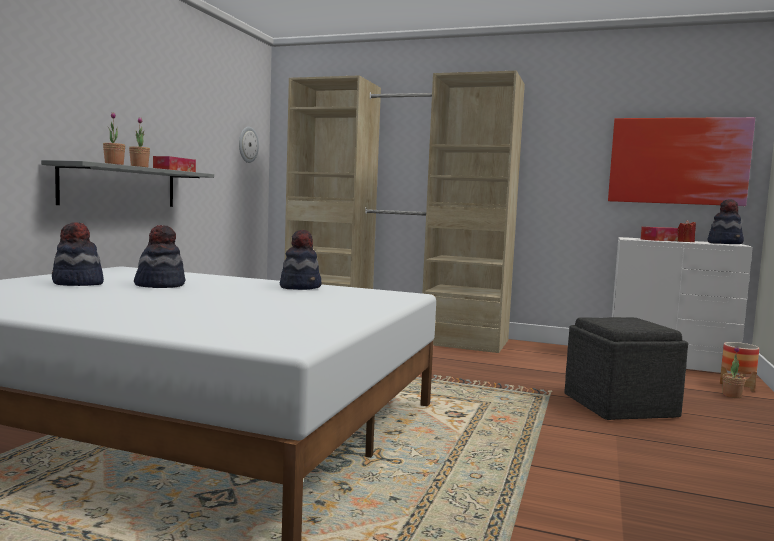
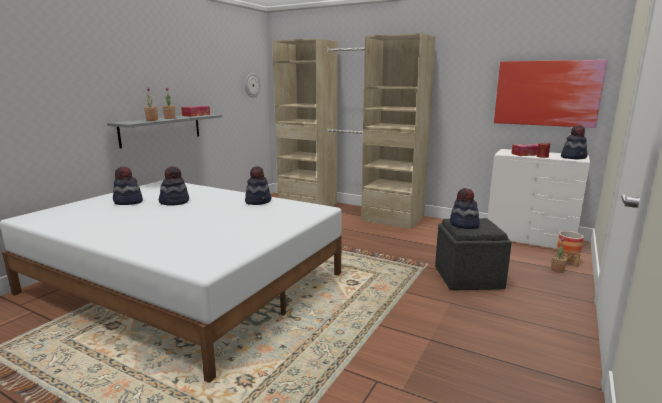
camera: 10 degrees right, 10 degrees up
none -> hat [450,188,480,229]

